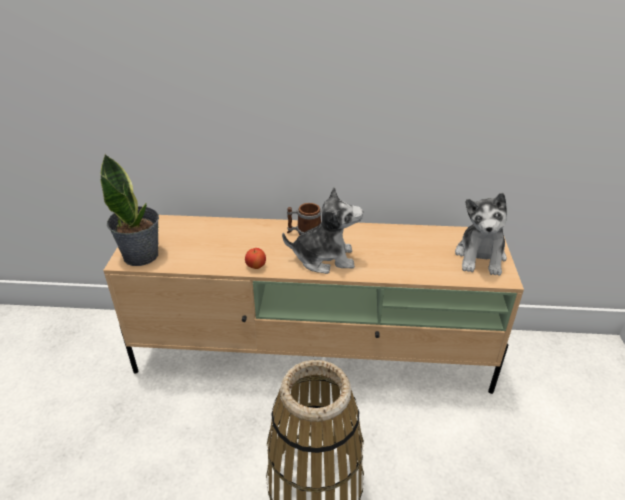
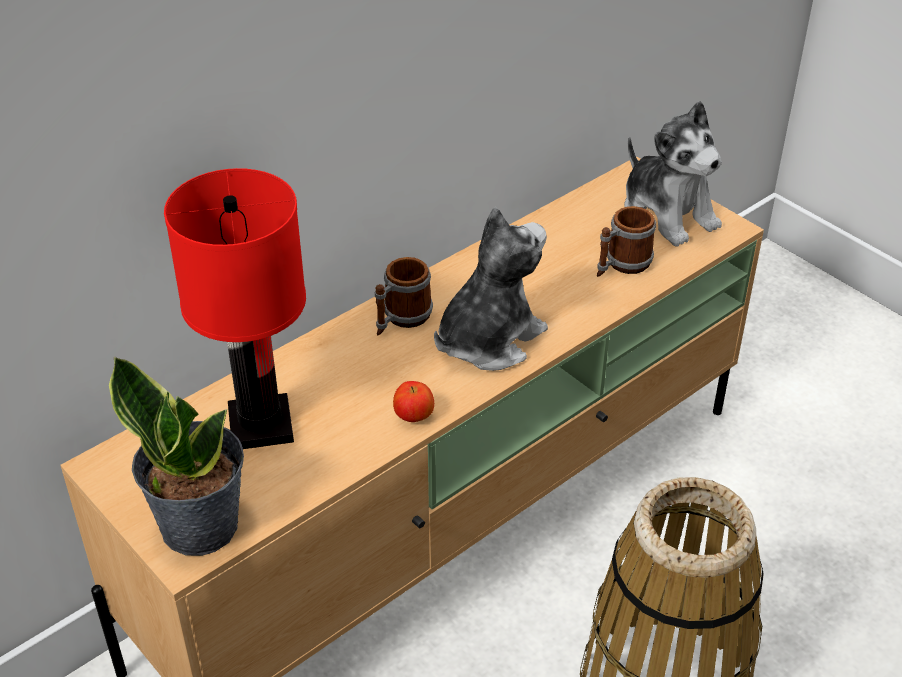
camera: 45 degrees left, 5 degrees up
none -> red table lamp [164,168,306,449]
none -> mug [597,206,656,277]

